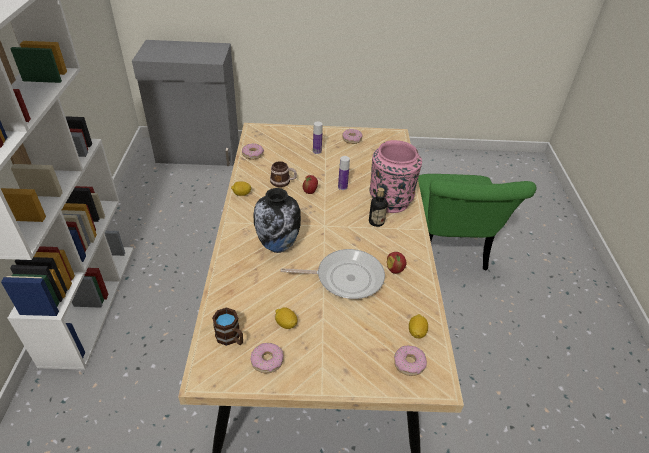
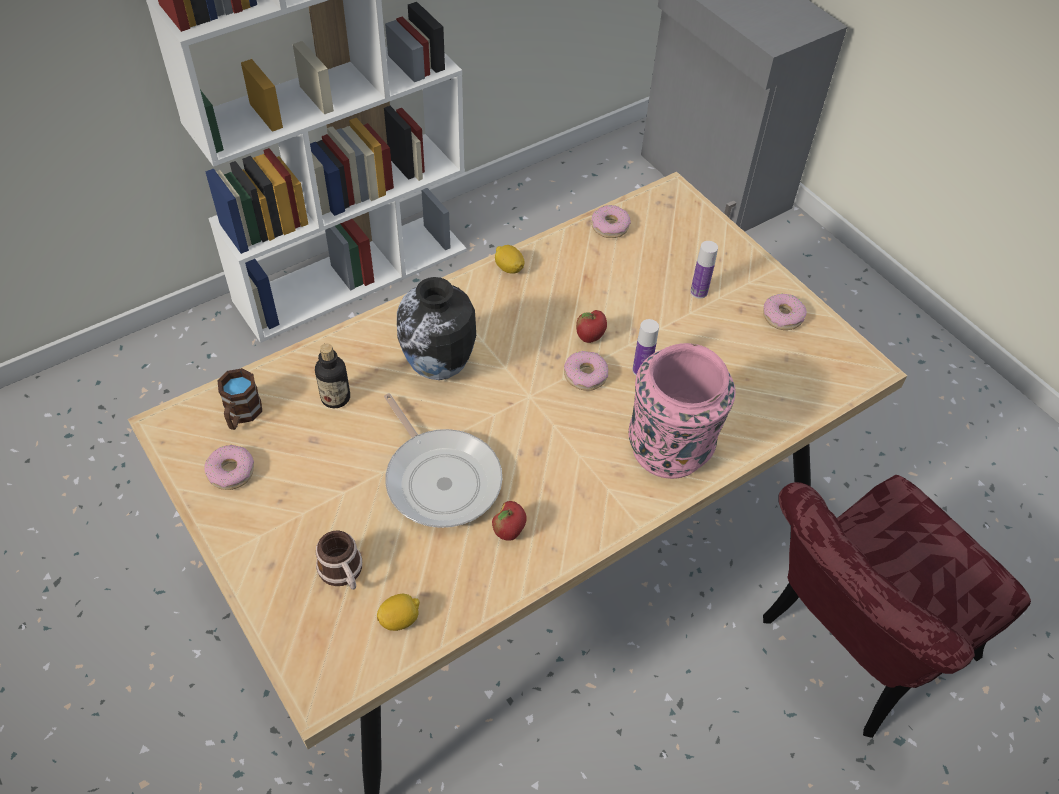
camera: 55 degrees right, 10 degrees up
mug [270,161,297,187] -> mug moved to [316,531,362,590]
lemon [275,307,298,329] -> none
bottle [369,187,388,227] -> bottle moved to [315,344,350,408]
donut [394,346,427,376] -> donut moved to [564,351,608,390]
green chair [418,174,537,271] -> red chair [763,475,1031,738]

